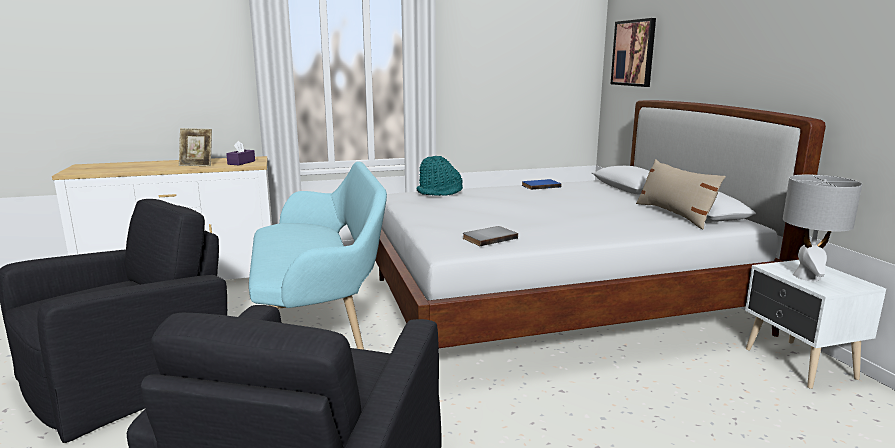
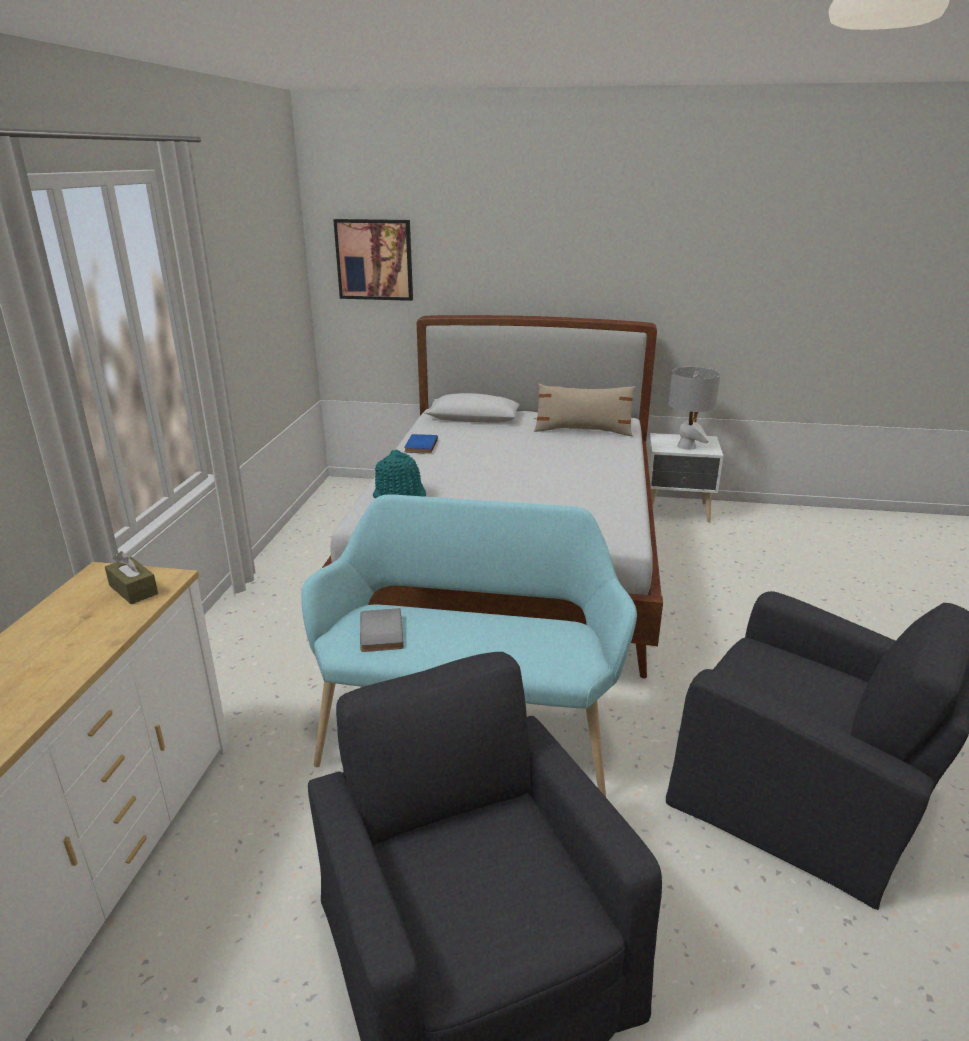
camera: 65 degrees left, 10 degrees up
picture frame [179,128,212,166] -> none
purple tissue box [226,141,255,165] -> brown tissue box [105,551,158,604]
grey book [463,226,518,246] -> grey book moved to [360,608,403,652]

